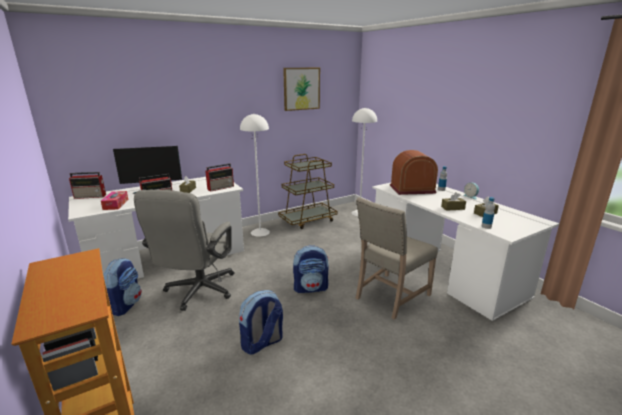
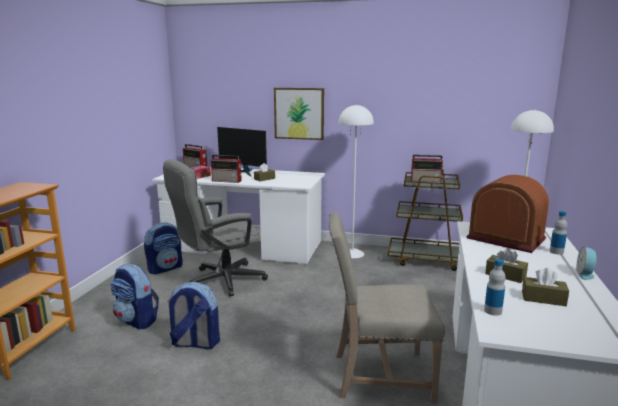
camera: 45 degrees right, 5 degrees down
radio [205,164,234,192] -> radio moved to [411,155,443,183]
picture [283,68,320,111] -> picture moved to [274,88,324,140]
backpack [293,245,329,293] -> backpack moved to [110,264,159,330]

